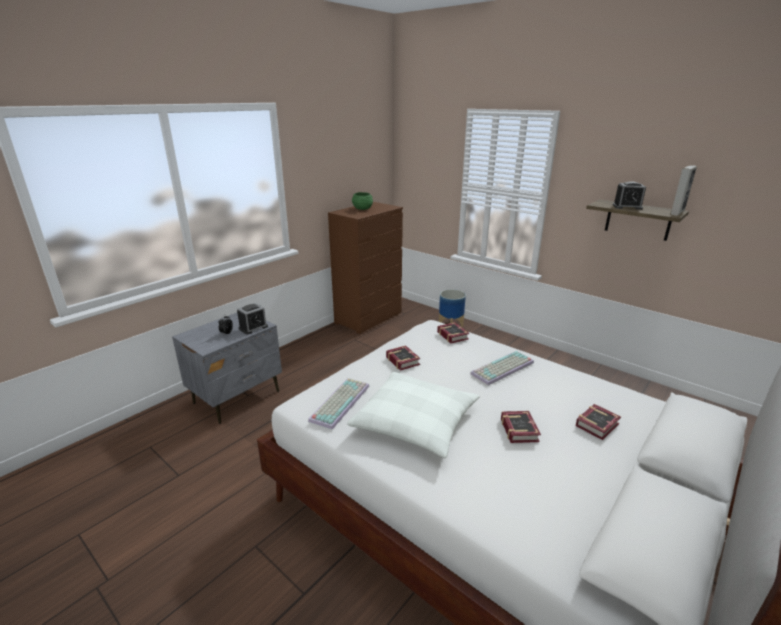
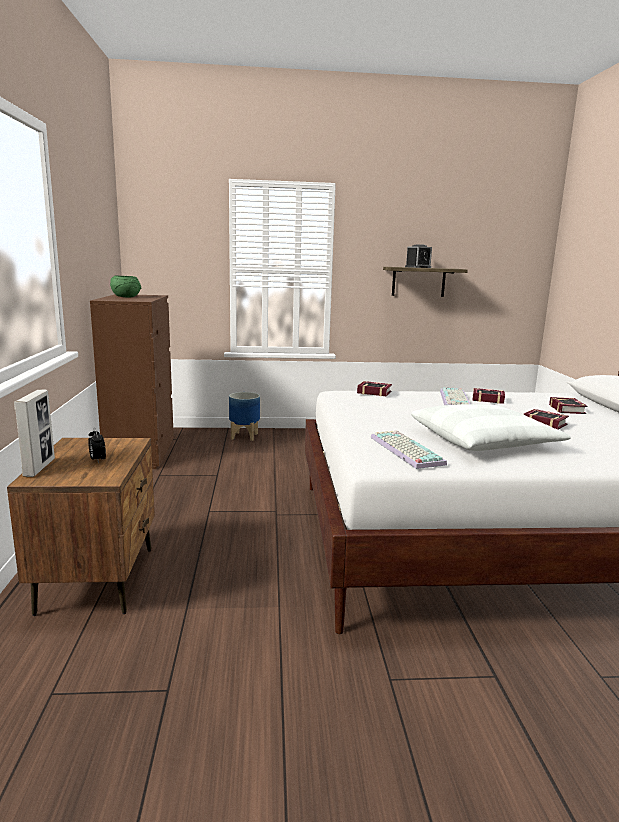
camera: 45 degrees left, 10 degrees down
grey nightstand [172,313,282,424] -> brown nightstand [7,438,155,616]
alarm clock [237,303,268,334] -> none
book [386,345,420,371] -> book moved to [472,388,505,404]
picture frame [670,165,697,216] -> picture frame moved to [14,390,55,477]

